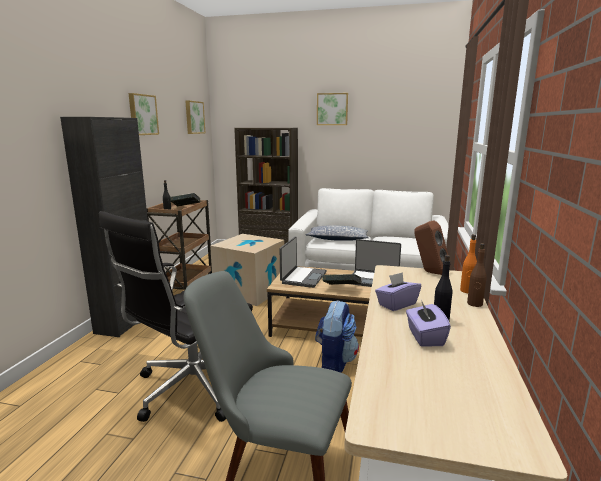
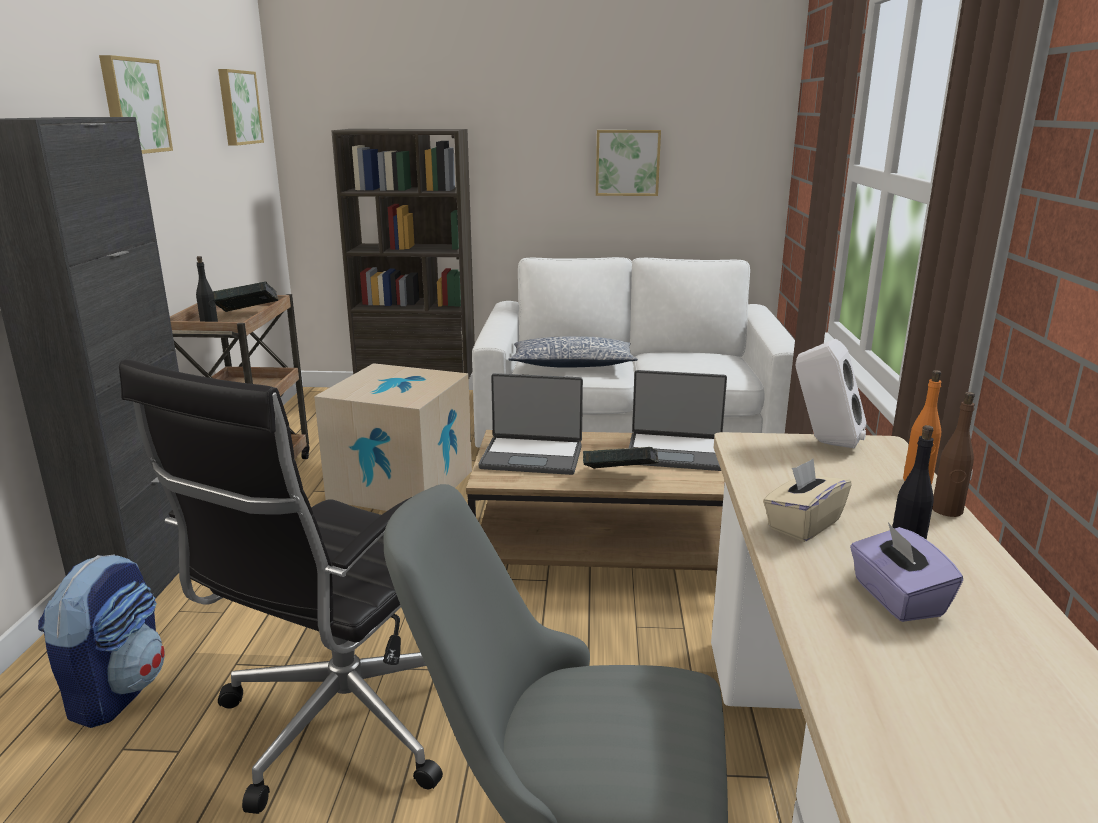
camera: 10 degrees left, 5 degrees up
laptop [280,236,327,288] -> laptop turned 90 degrees clockwise [478,373,583,475]
backpack [315,300,359,373] -> backpack moved to [38,555,165,728]
picture [317,93,348,125] -> picture moved to [596,130,661,196]
purple tissue box [375,272,421,311] -> beige tissue box [763,459,852,542]
brown speaker [414,221,450,275] -> white speaker [796,339,866,448]

